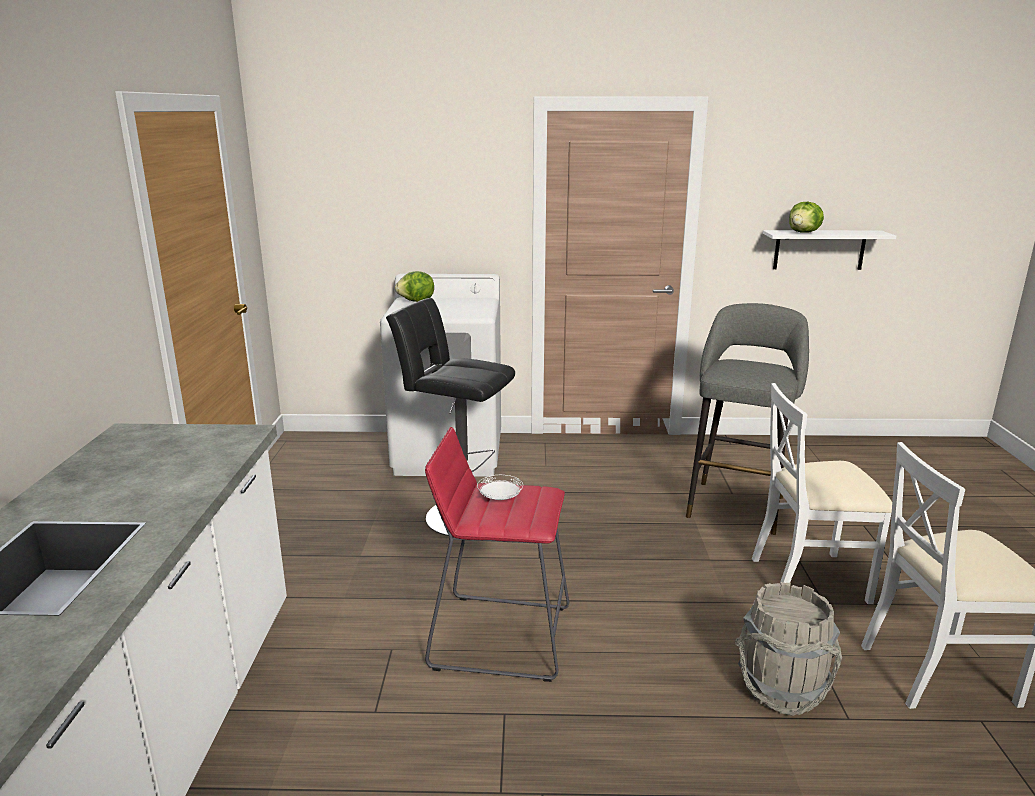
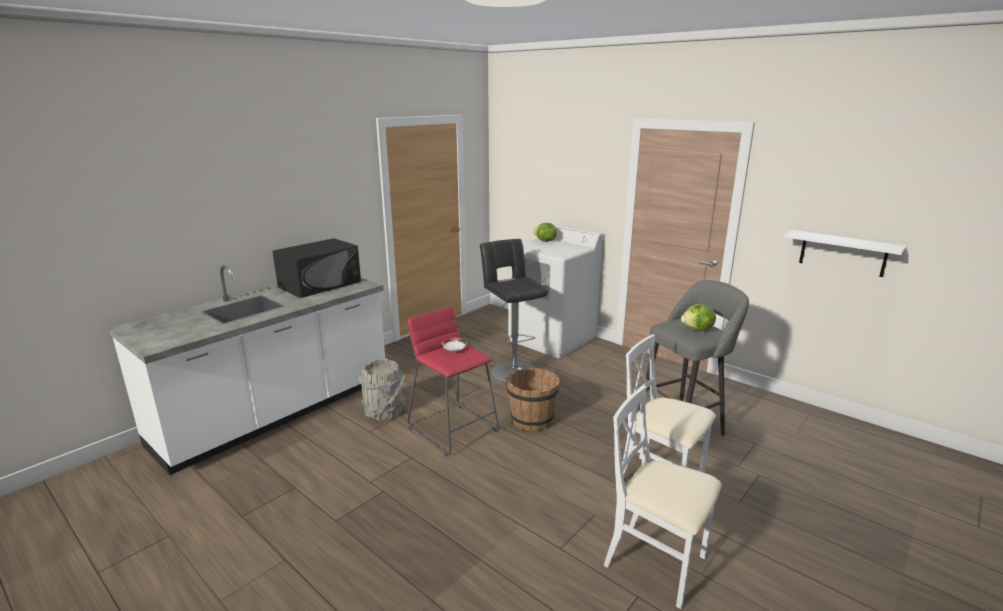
camera: 40 degrees right, 0 degrees up
grey bucket [735,582,842,716] -> grey bucket moved to [358,358,406,420]
lettuce [789,202,824,233] -> lettuce moved to [681,304,716,331]
none -> black microwave [272,238,361,298]
none -> brown bucket [506,368,560,431]

